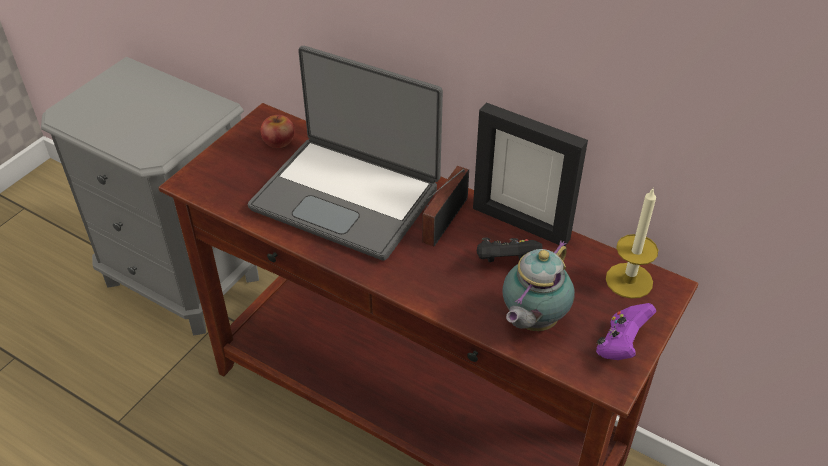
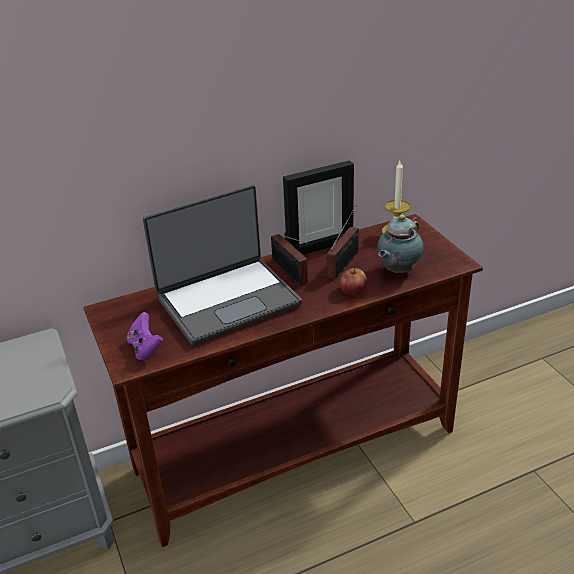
camera: 55 degrees left, 10 degrees down
apple [260,115,295,148] -> apple moved to [339,268,367,295]
black game controller [477,238,543,262] -> radio [327,205,359,280]
teapot [503,241,575,331] -> teapot turned 60 degrees clockwise [377,215,424,273]
purple game controller [596,303,656,360] -> purple game controller moved to [127,312,163,360]

